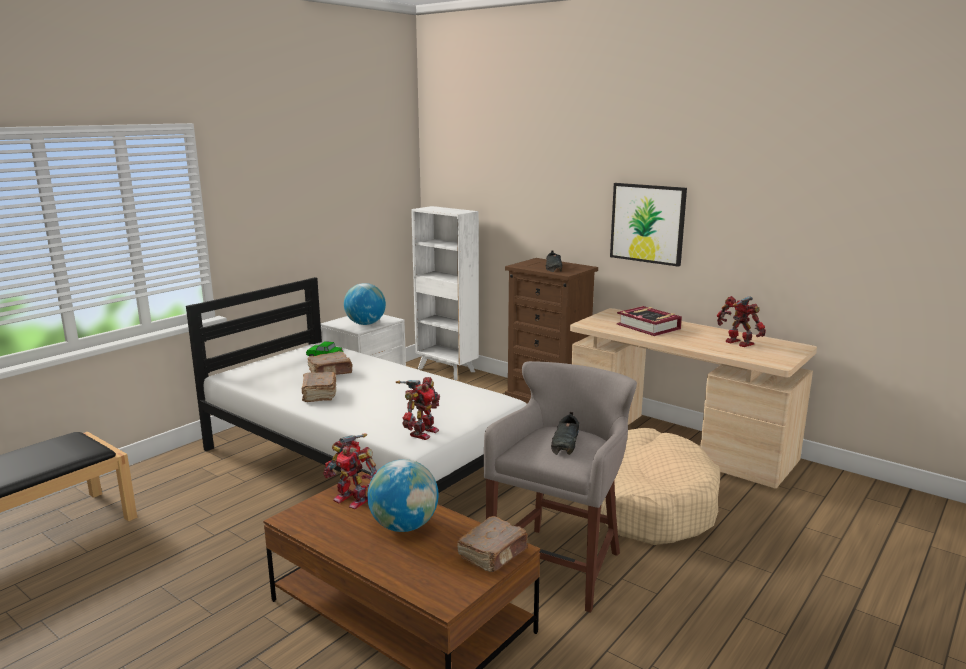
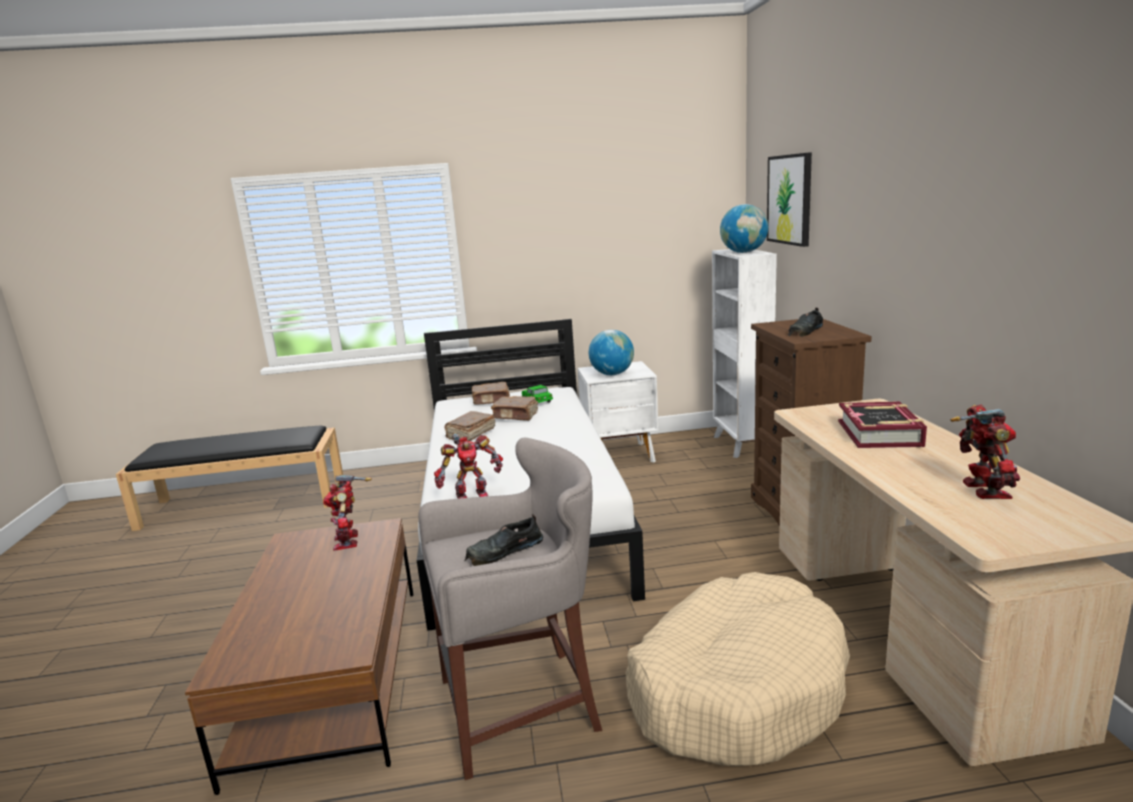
camera: 45 degrees right, 0 degrees up
globe [367,459,439,532] -> globe moved to [720,204,768,253]
brown book [457,516,528,572] -> brown book moved to [472,382,510,405]
picture [610,183,687,267] -> picture moved to [767,152,812,247]

